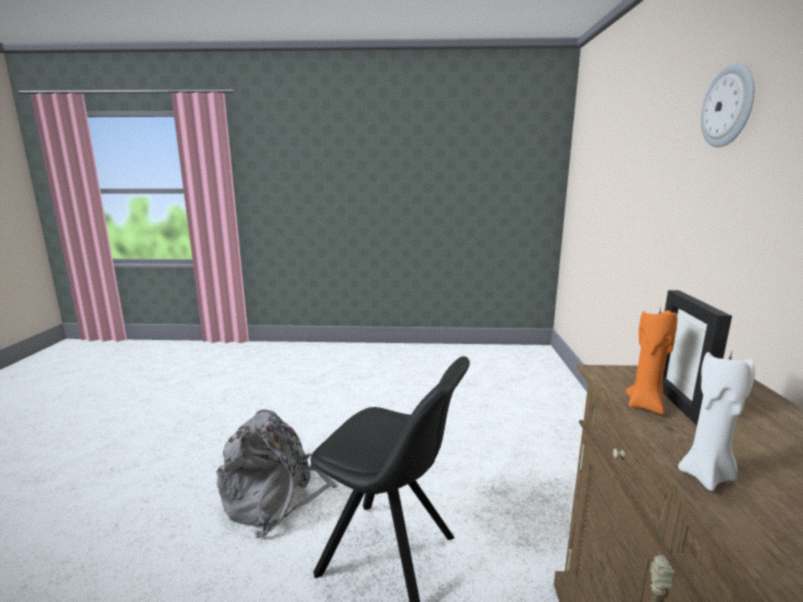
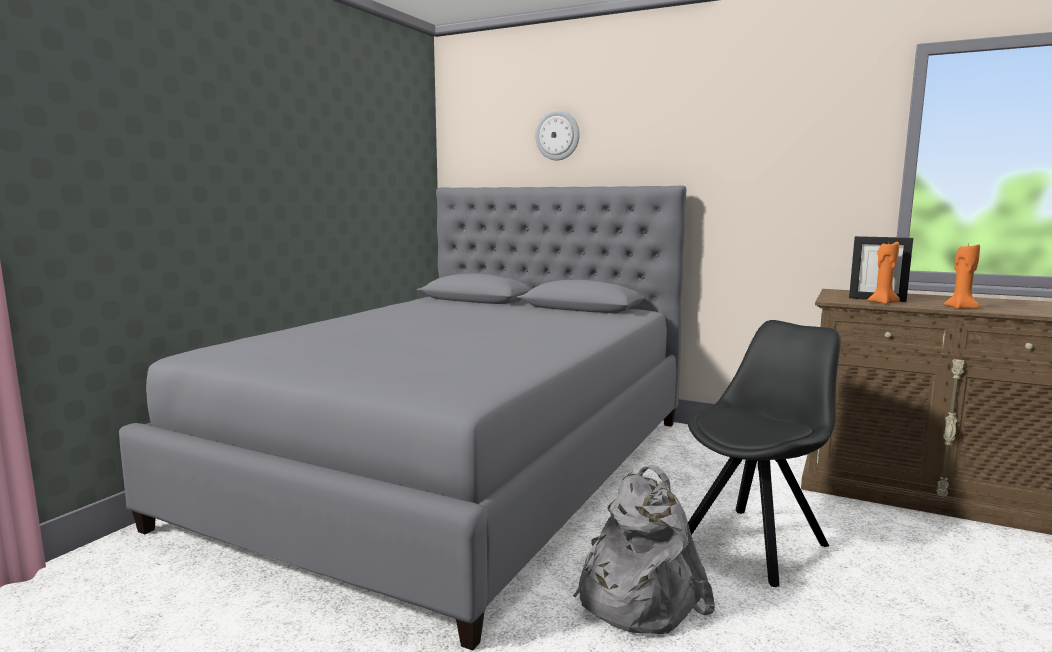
camera: 65 degrees left, 5 degrees down
white candle [678,351,755,491] -> orange candle [943,244,980,310]
wall clock [701,63,754,147] -> wall clock moved to [535,110,580,160]
none -> grey bed [119,186,687,651]

